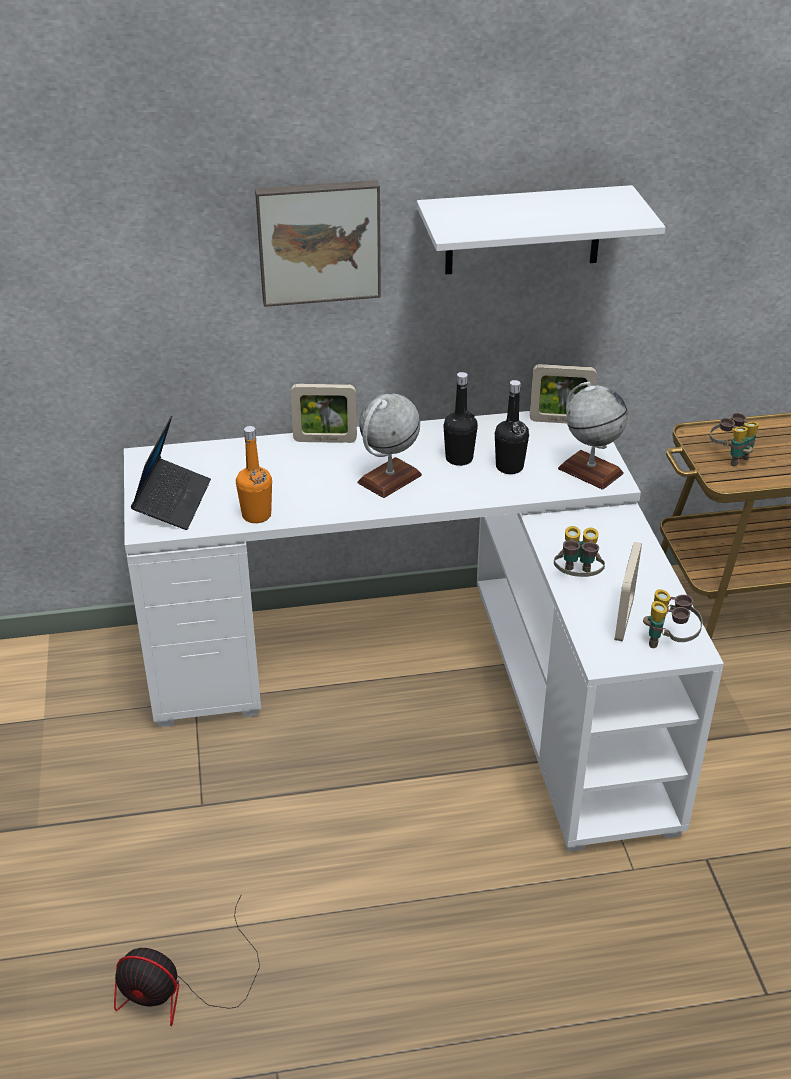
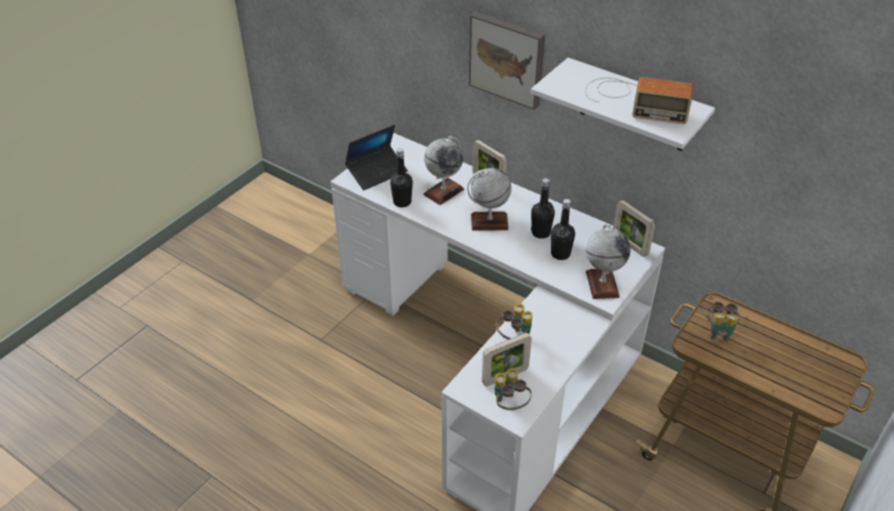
camera: 45 degrees right, 5 degrees up
fan [114,894,260,1026] -> none
orange bottle [236,426,272,523] -> black bottle [390,148,413,207]
none -> globe [423,136,464,205]
none -> radio [585,77,693,124]

